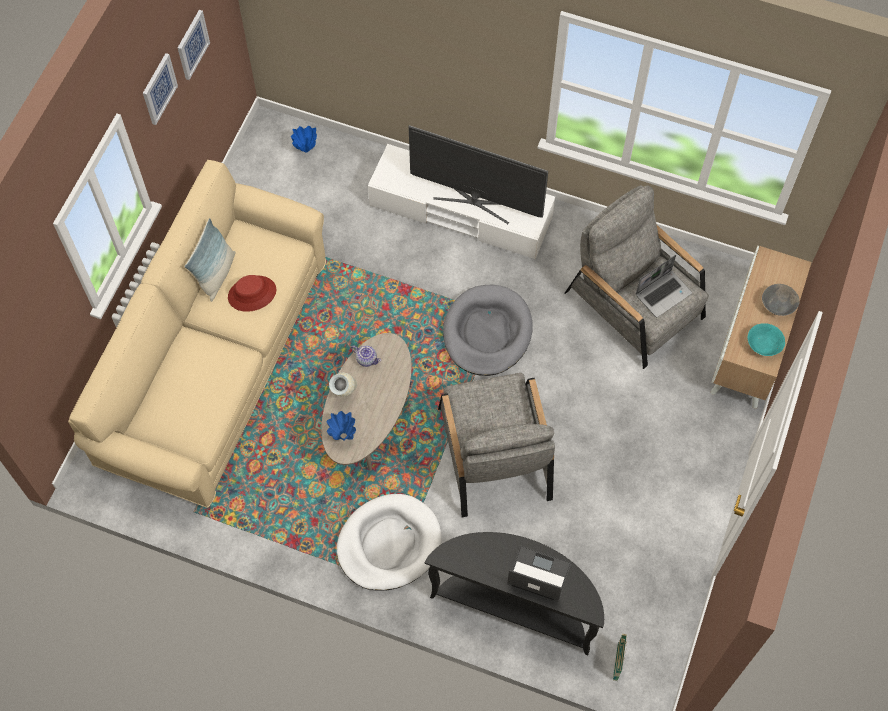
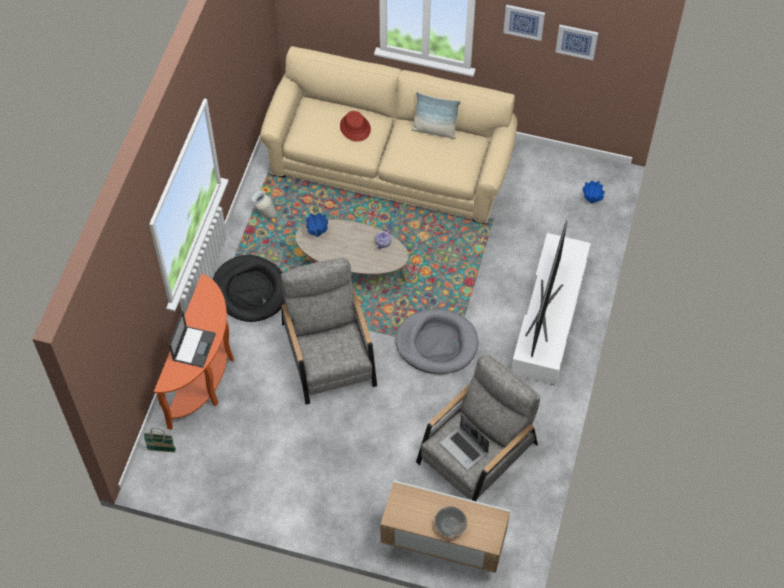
camera: 85 degrees right, 5 degrees down
red hat [228,275,276,312] -> red hat moved to [340,111,371,141]
vase [329,372,357,397] -> vase moved to [252,191,276,219]
white dog bed [337,494,442,591] -> black dog bed [213,255,285,322]
black console table [425,532,604,655] -> orange console table [154,274,234,430]
grey armchair [438,373,555,517] -> grey armchair turned 90 degrees clockwise [281,258,377,405]
turquoise bowl [748,323,785,356] -> none

